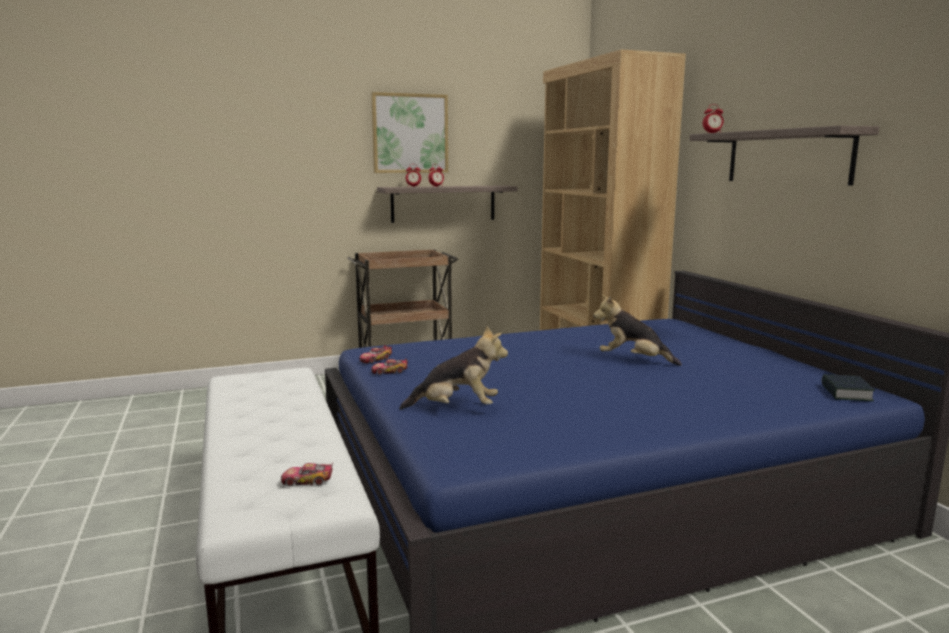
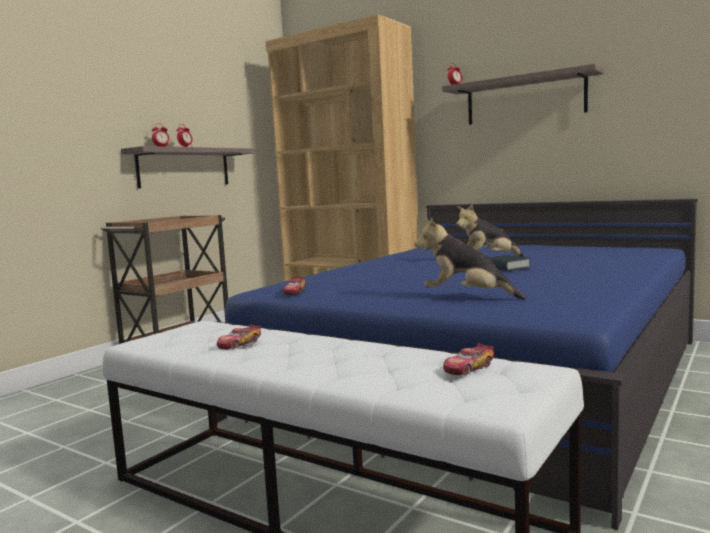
camera: 35 degrees left, 5 degrees down
picture [371,92,448,173] -> none
toy car [371,358,408,375] -> toy car moved to [217,324,261,350]
plush toy [399,325,508,409] -> plush toy turned 120 degrees counterclockwise [414,218,526,299]
book [822,374,875,401] -> book moved to [489,255,530,271]

